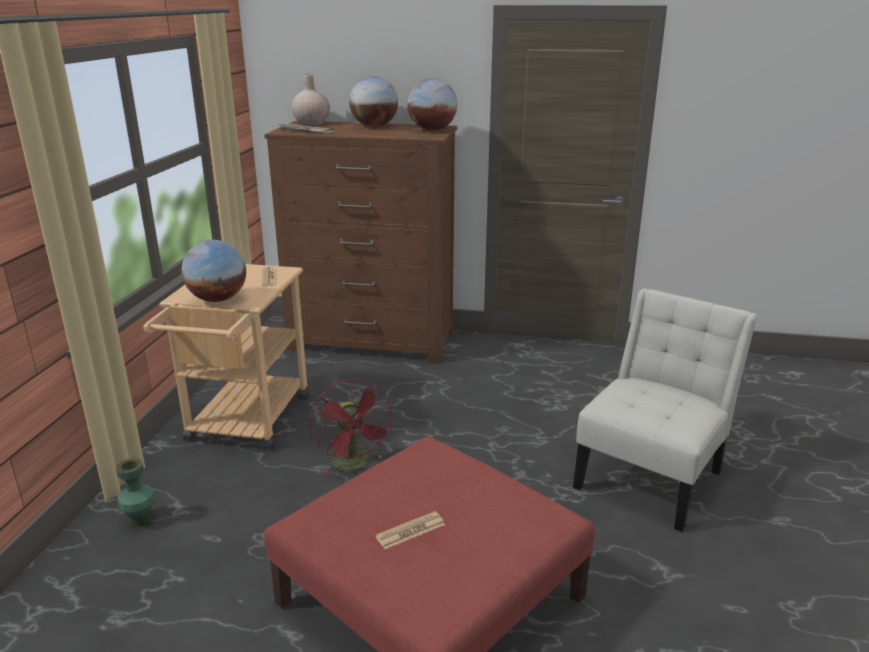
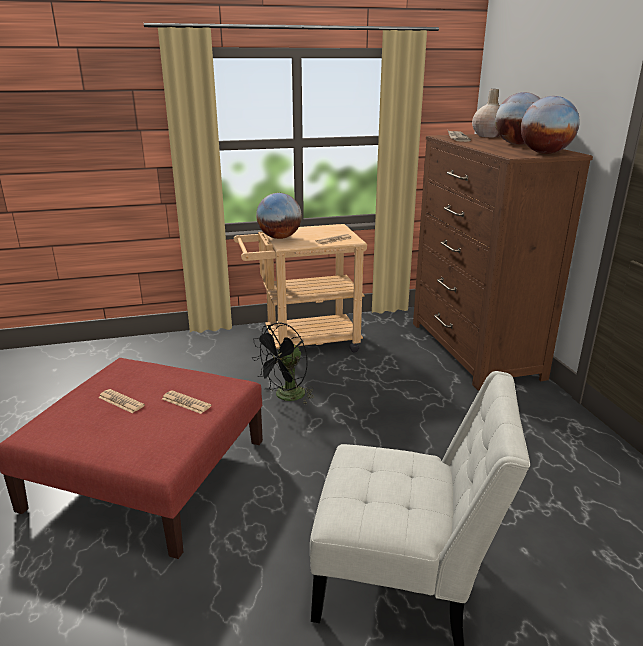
camera: 65 degrees right, 0 degrees up
green vase [116,458,156,527] -> none
red fan [310,379,394,476] -> black fan [252,322,314,404]
none -> newspaper [162,390,211,414]

